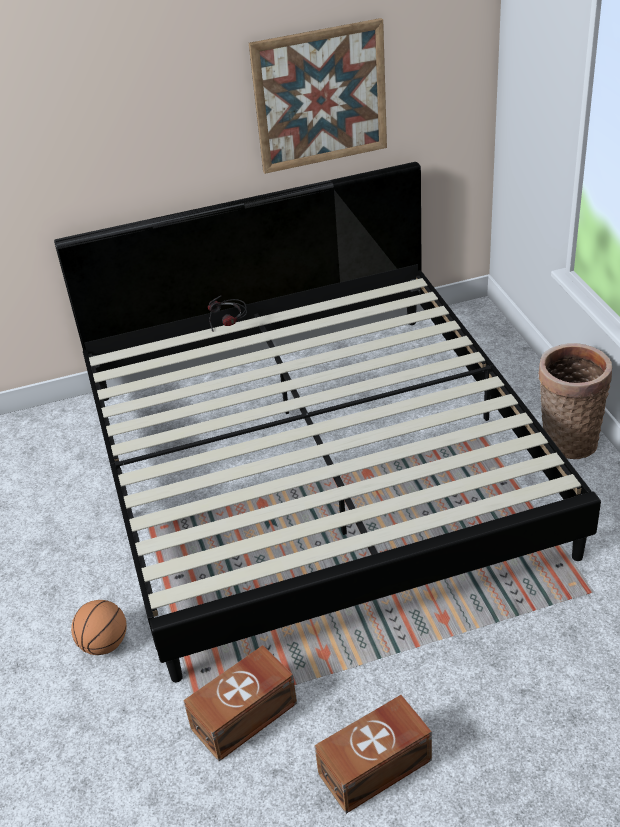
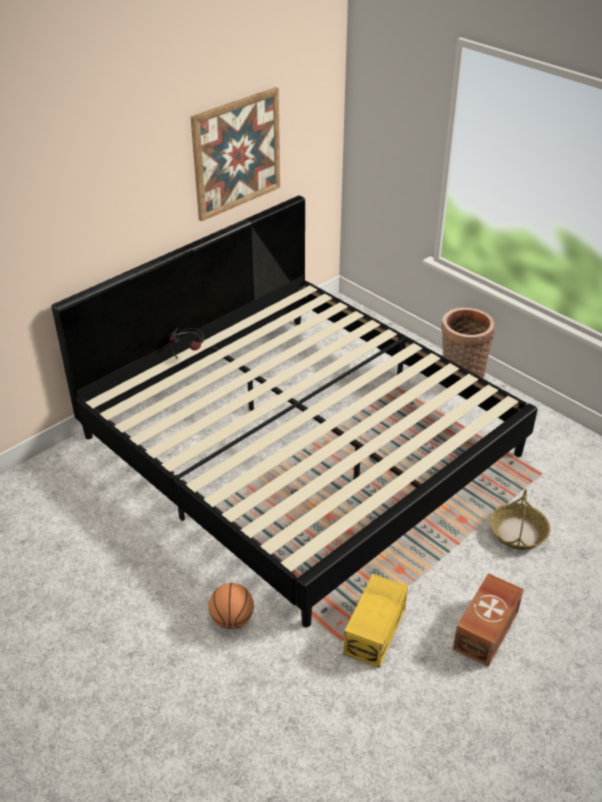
camera: 30 degrees left, 0 degrees up
brown storage box [183,645,297,761] -> yellow storage box [343,574,408,668]
none -> basket [490,489,550,550]

